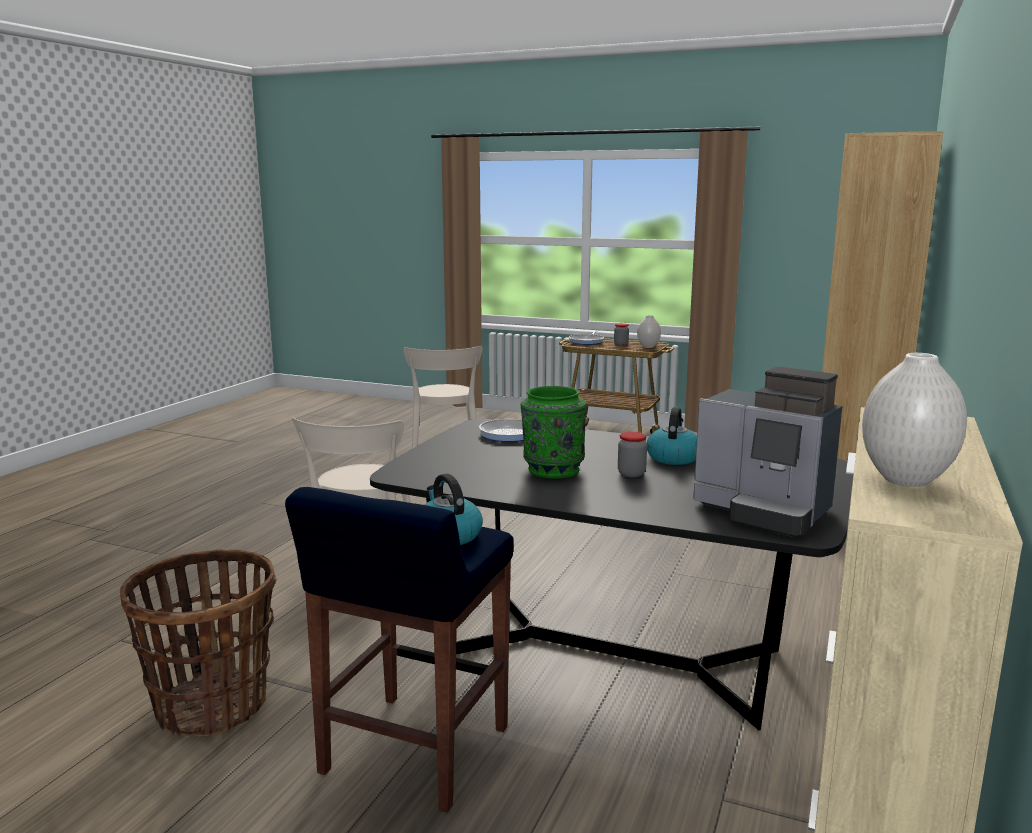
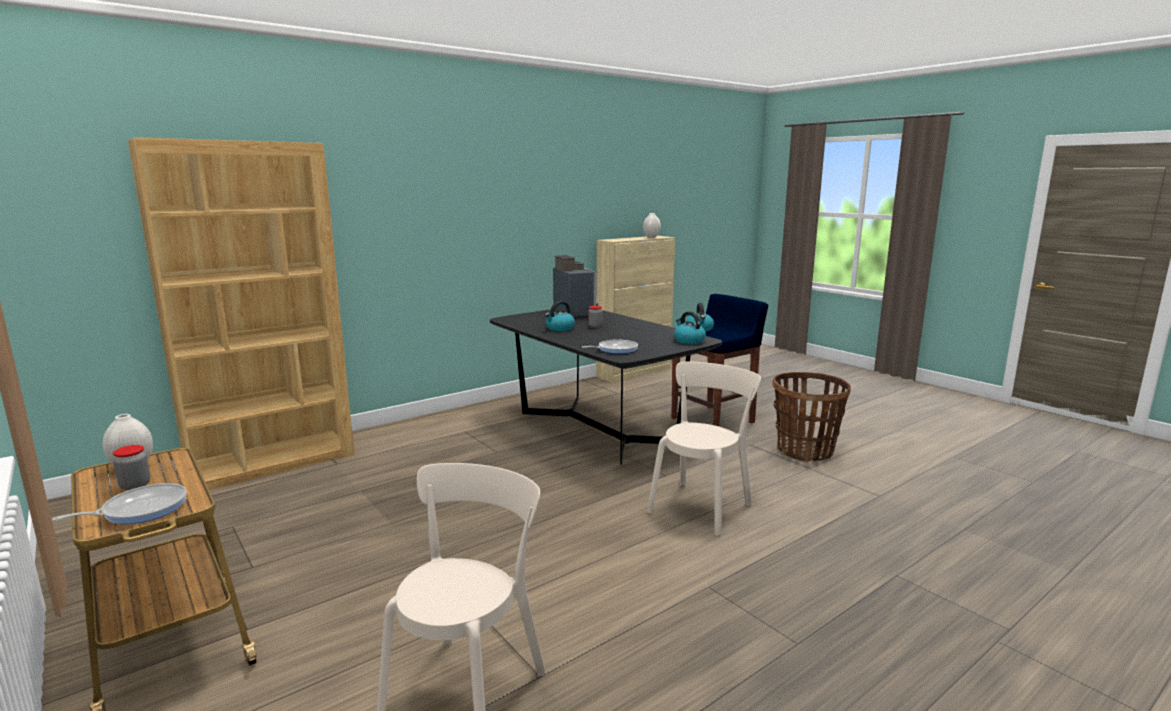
camera: 150 degrees left, 0 degrees up
green vase [521,386,587,478] -> none
none -> kettle [674,311,706,344]

